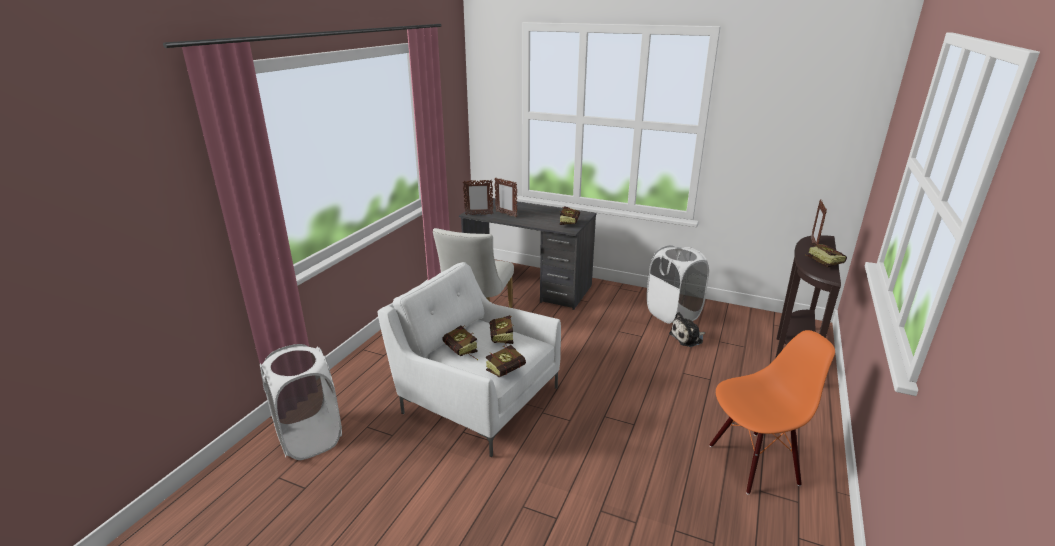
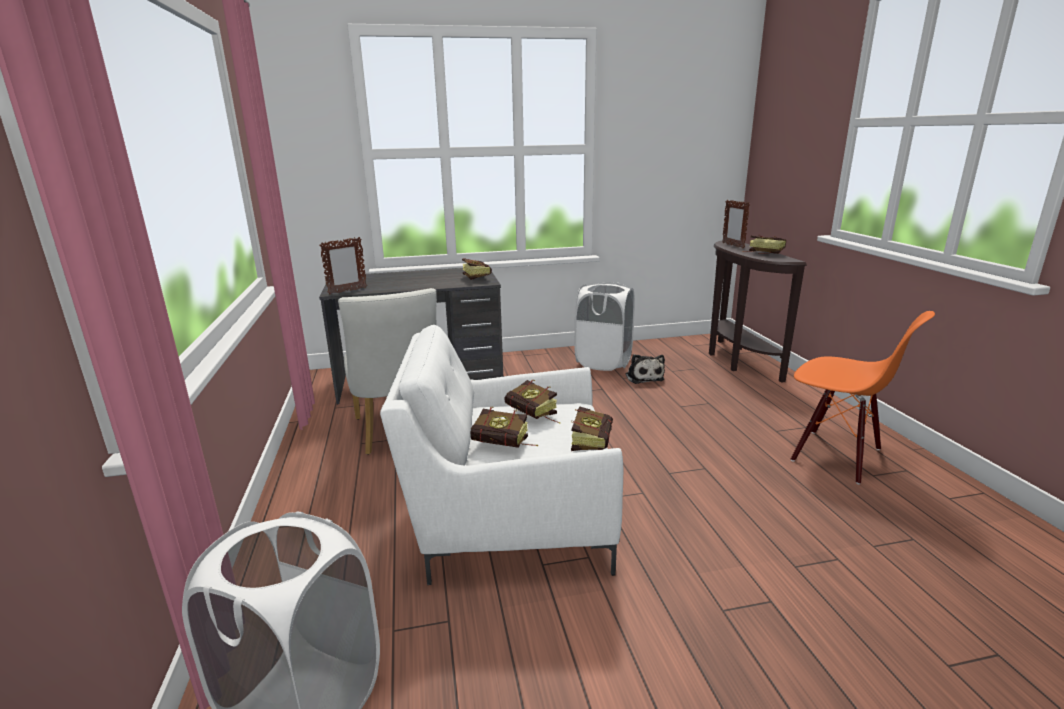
camera: 35 degrees left, 5 degrees down
picture frame [495,178,517,217] -> none
plush toy [669,312,705,347] -> plush toy turned 45 degrees counterclockwise [626,354,665,384]
orange chair [709,330,835,495] -> orange chair turned 90 degrees clockwise [791,311,935,484]

